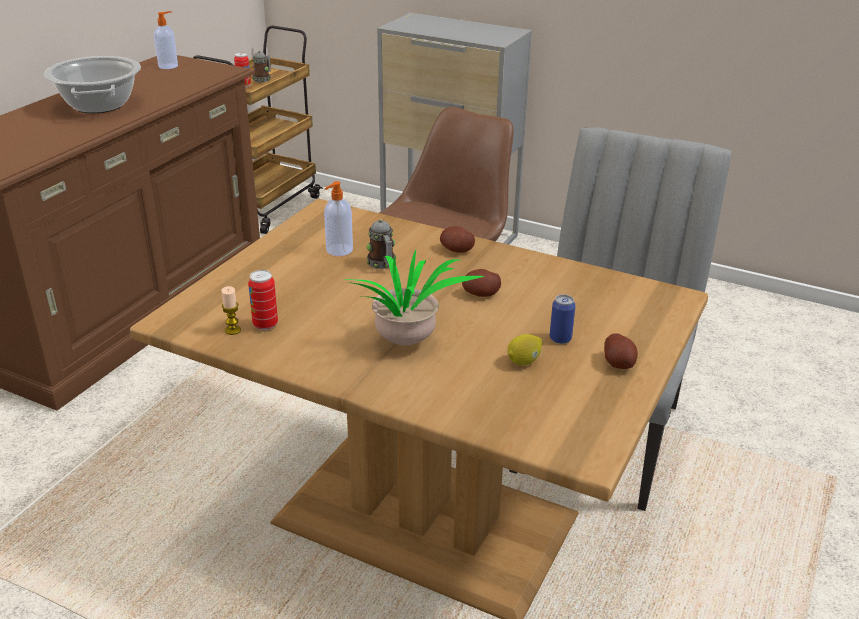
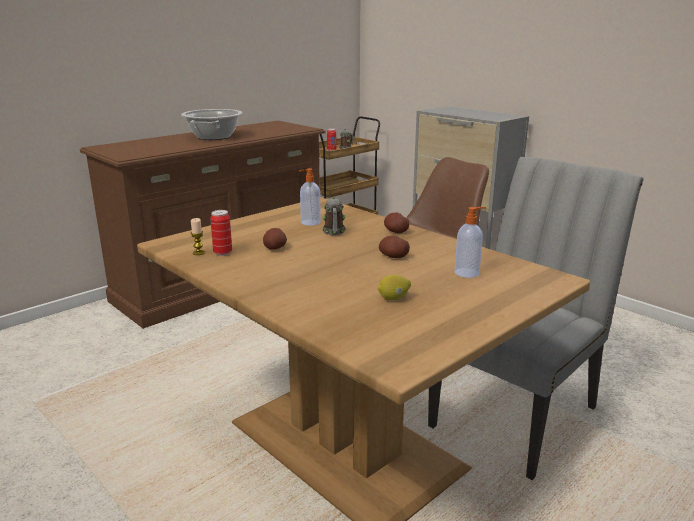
camera: 20 degrees right, 10 degrees down
soap dispenser [154,11,178,69] -> soap dispenser moved to [455,207,486,278]
potted plant [343,250,484,345] -> none
can [549,294,576,344] -> none
potato [604,333,638,369] -> potato moved to [263,228,287,250]

